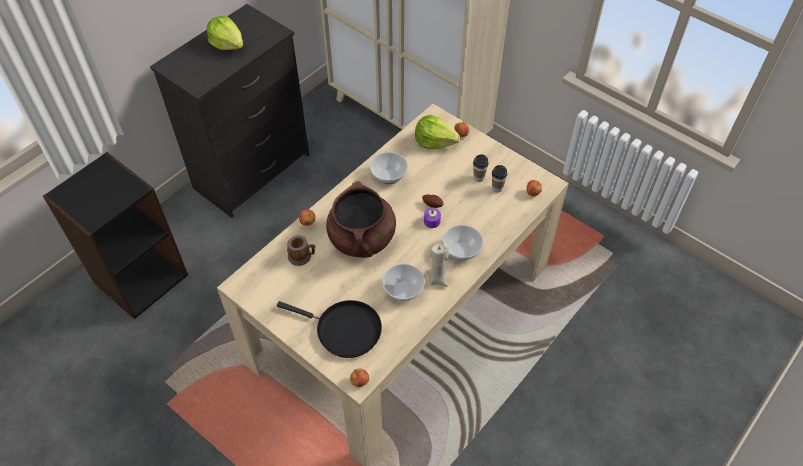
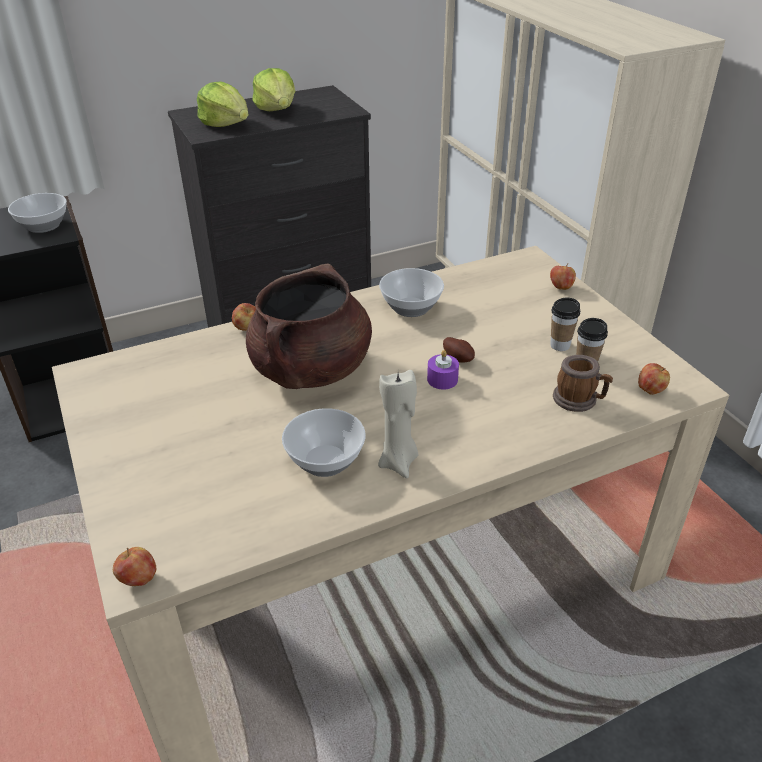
camera: 25 degrees right, 15 degrees down
black frying pan [277,300,382,358] -> none
mug [287,235,315,266] -> mug moved to [553,355,613,412]
lettuce [415,115,460,149] -> lettuce moved to [197,81,249,127]
bowl [442,225,483,260] -> bowl moved to [8,193,67,233]

